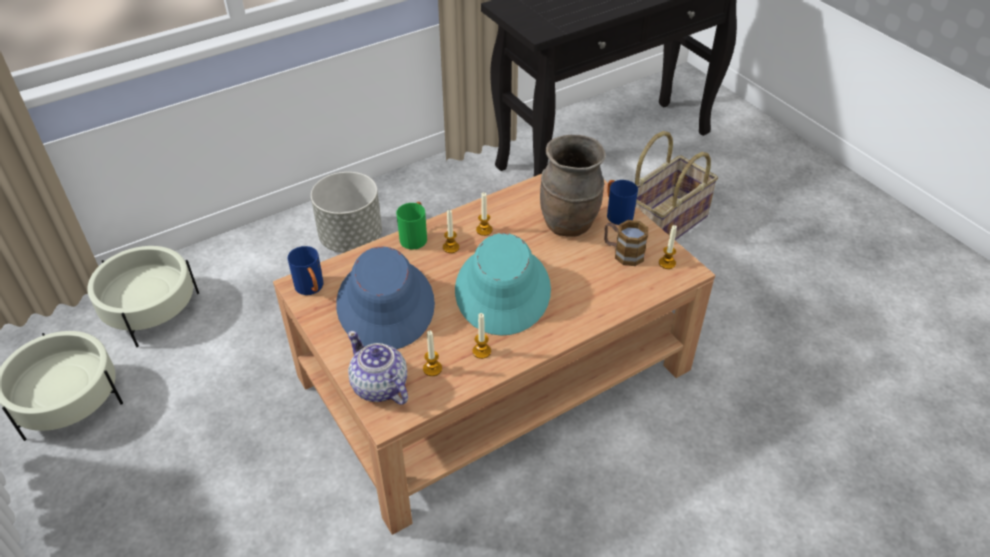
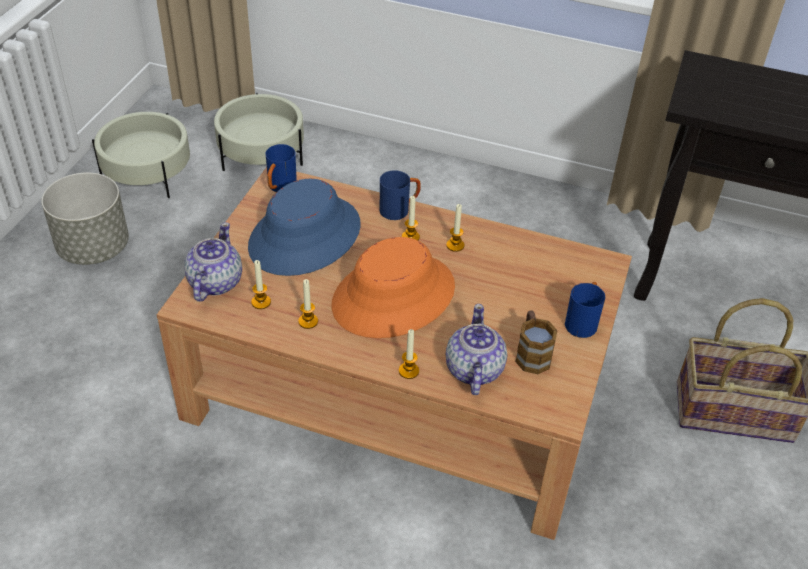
camera: 50 degrees right, 0 degrees up
grey planter [311,172,382,253] -> grey planter moved to [41,173,129,265]
green mug [396,202,427,250] -> blue mug [380,170,421,220]
turquoise hat [455,233,551,336] -> orange hat [332,237,455,338]
brown vase [540,135,606,237] -> none
candle [659,225,677,269] -> candle moved to [399,329,419,379]
none -> teapot [446,304,507,395]

